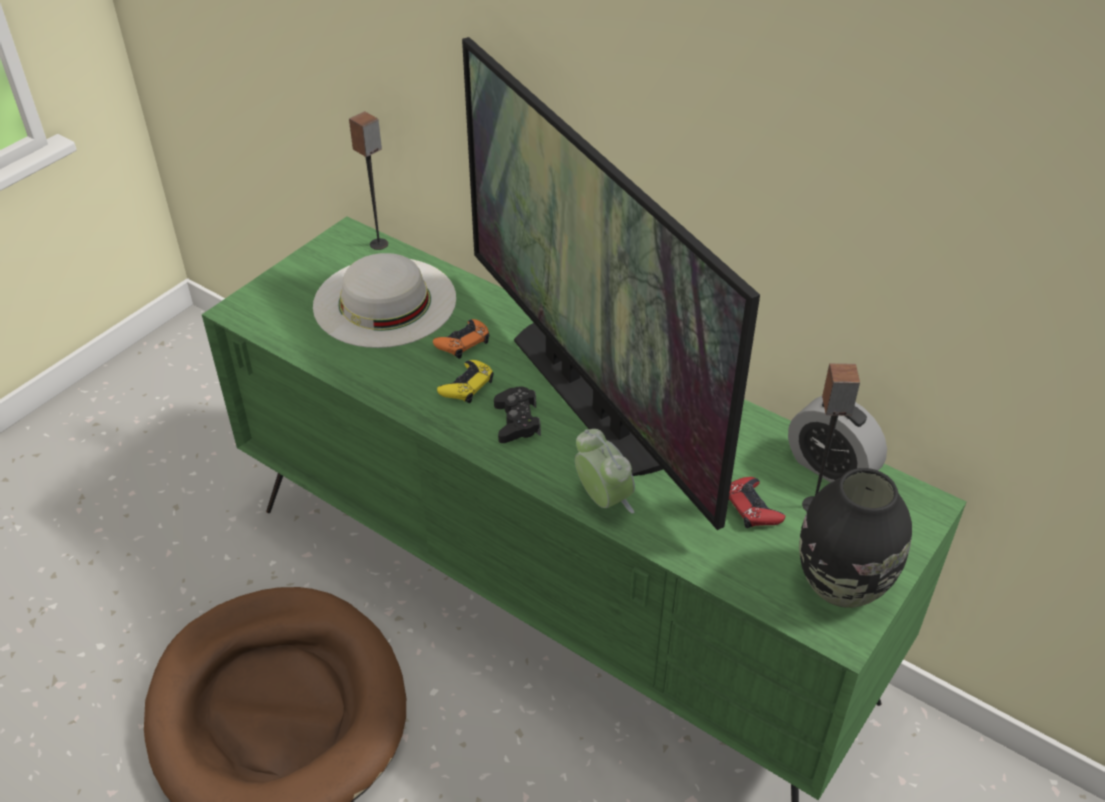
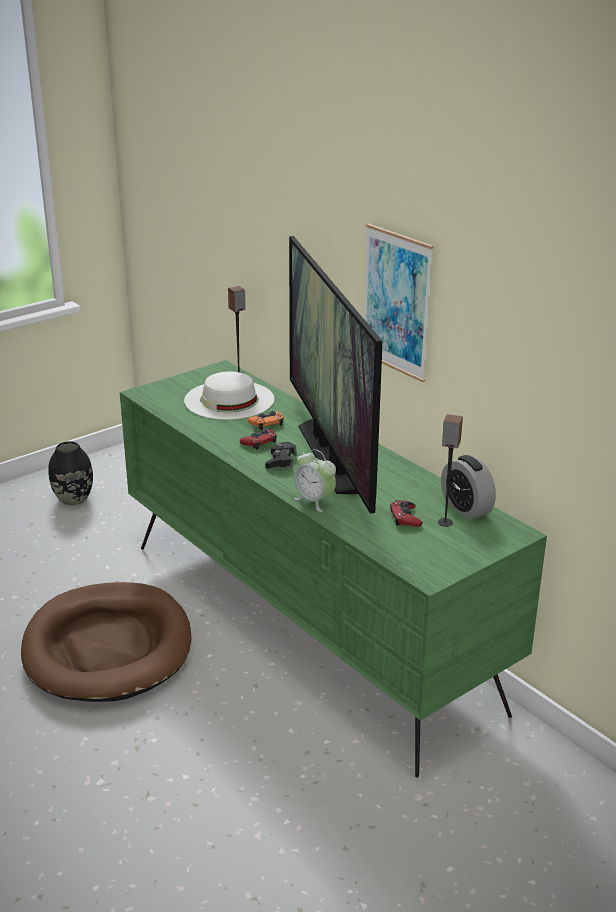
camera: 15 degrees right, 15 degrees down
yellow game controller [437,360,493,403] -> red game controller [240,428,277,450]
alarm clock [575,429,635,514] -> alarm clock turned 150 degrees clockwise [294,449,336,512]
black vase [799,468,912,608] -> black vase moved to [48,441,93,505]
none -> picture [364,223,433,382]

